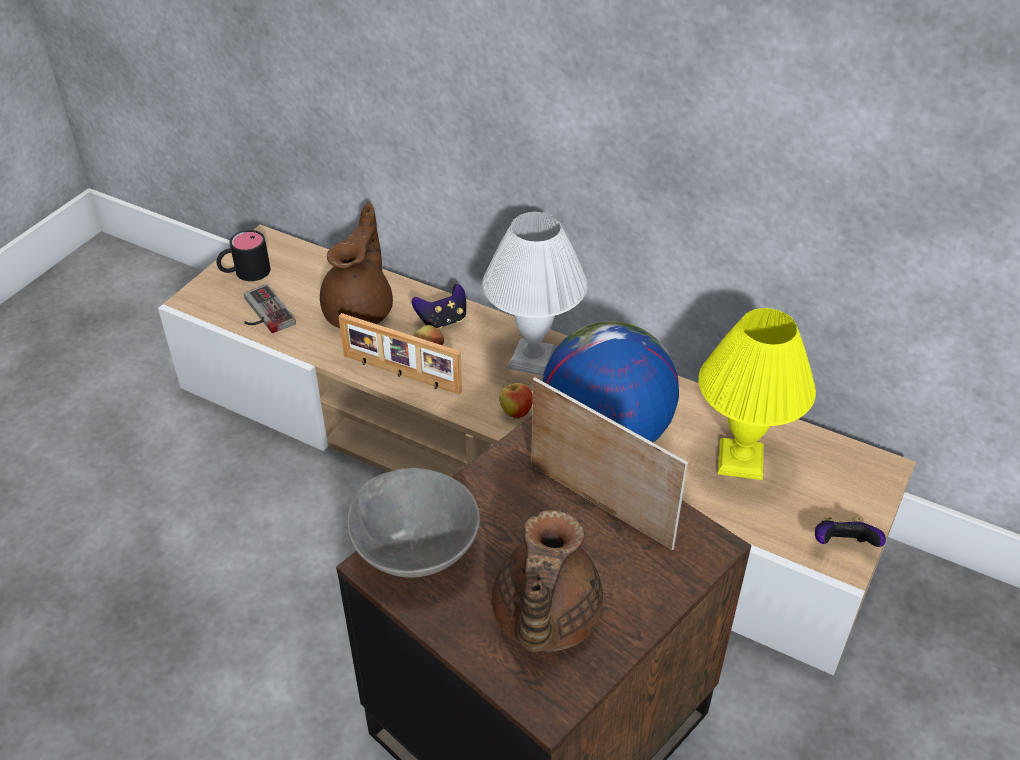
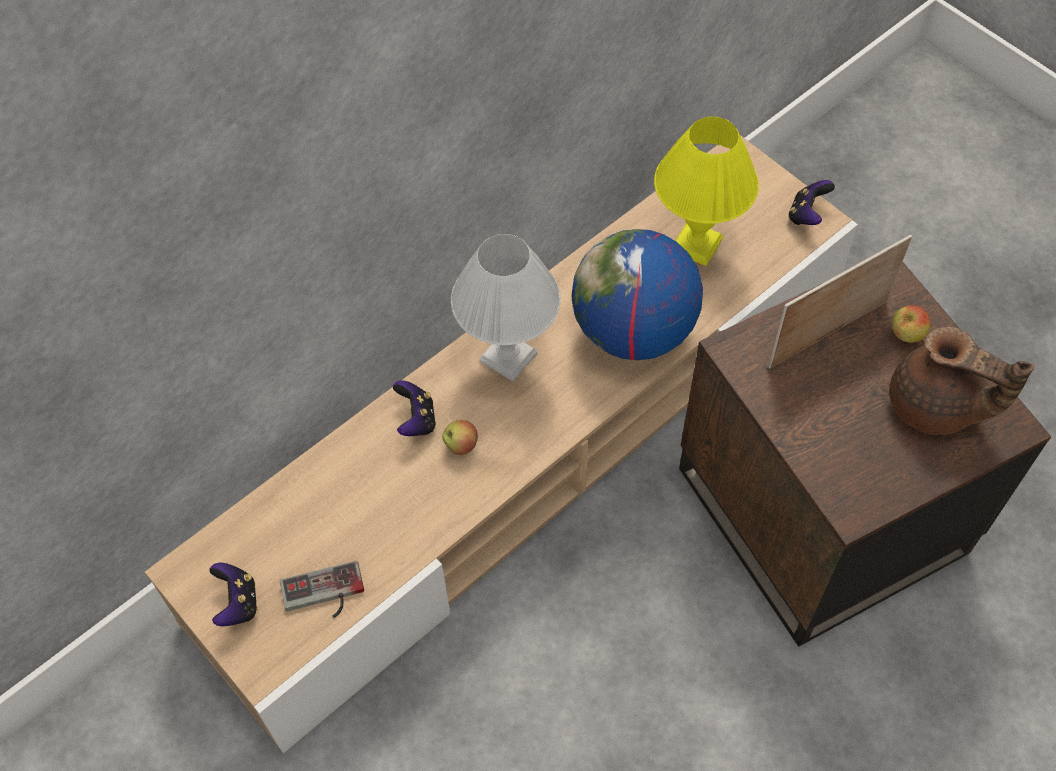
camera: 70 degrees left, 15 degrees up
black mug [216,230,271,281] -> game controller [209,563,258,626]
brown teapot [320,203,393,328] -> none
picture frame [338,313,462,395] -> none
grey bowl [348,468,480,578] -> none
apple [499,380,533,419] -> apple moved to [892,305,930,343]

